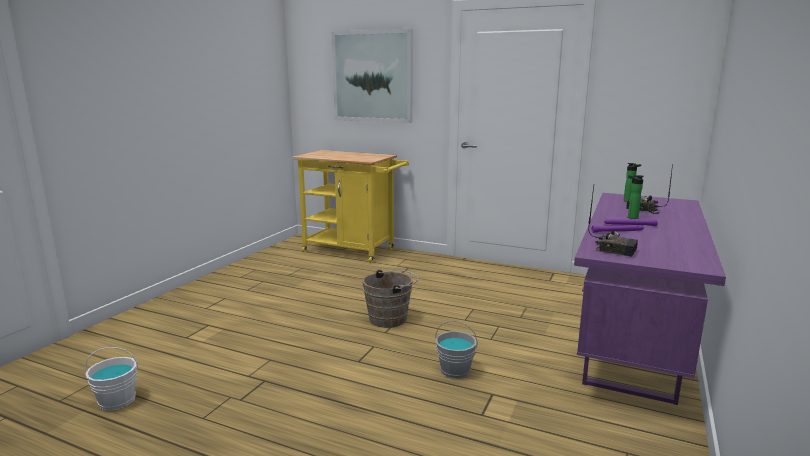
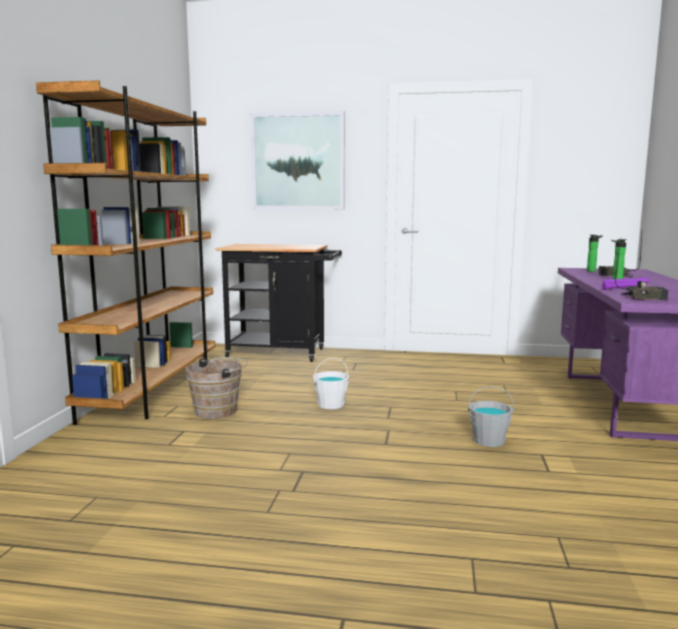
camera: 15 degrees left, 5 degrees down
white bucket [85,347,138,411] -> white bucket moved to [313,358,349,409]
yellow cart [292,150,409,263] -> black cart [215,244,342,362]
brown bucket [363,270,418,328] -> brown bucket moved to [186,357,248,419]
none -> brown bookcase [36,80,215,425]

